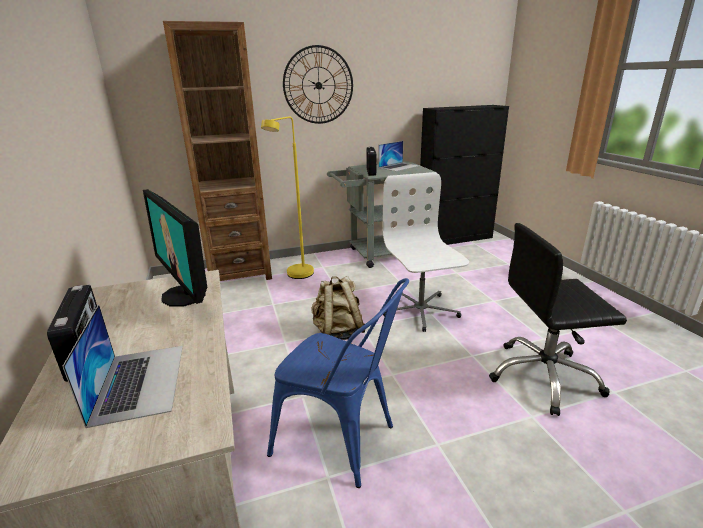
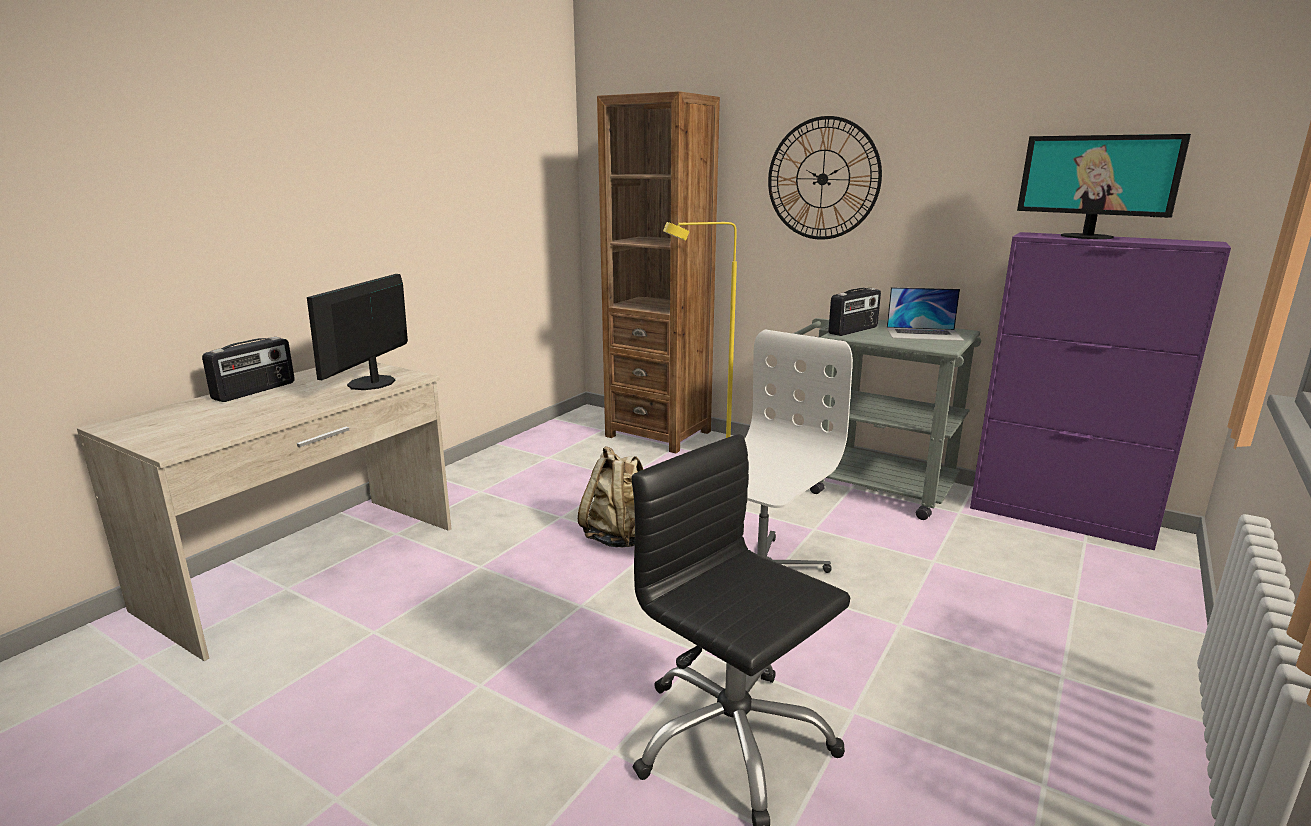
camera: 50 degrees right, 5 degrees down
laptop [62,304,183,428] -> none
blue chair [267,278,409,488] -> none
black cabinet [420,105,509,245] -> purple cabinet [970,232,1231,550]
none -> monitor [1017,134,1191,239]

